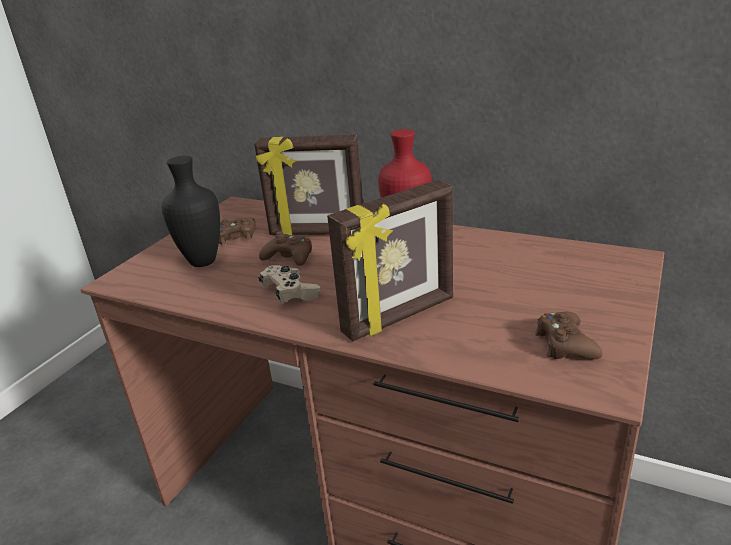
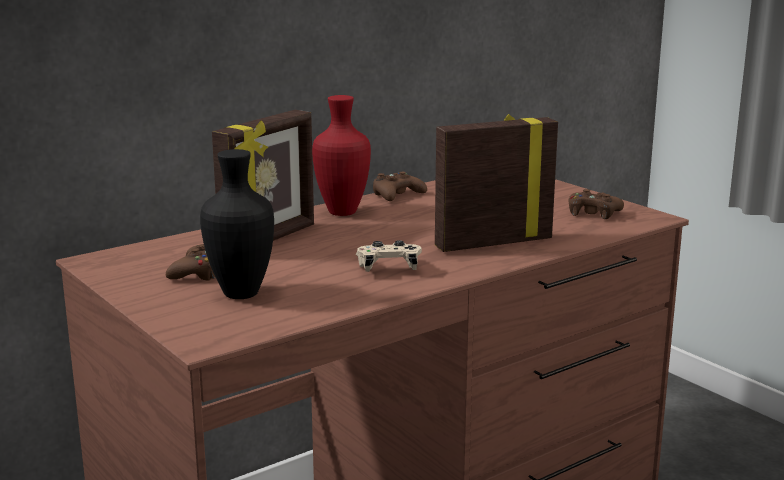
camera: 65 degrees left, 10 degrees down
brown game controller [259,231,312,266] -> brown game controller moved to [373,172,427,201]
picture frame [327,180,453,341] -> picture frame turned 105 degrees counterclockwise [435,114,558,252]

